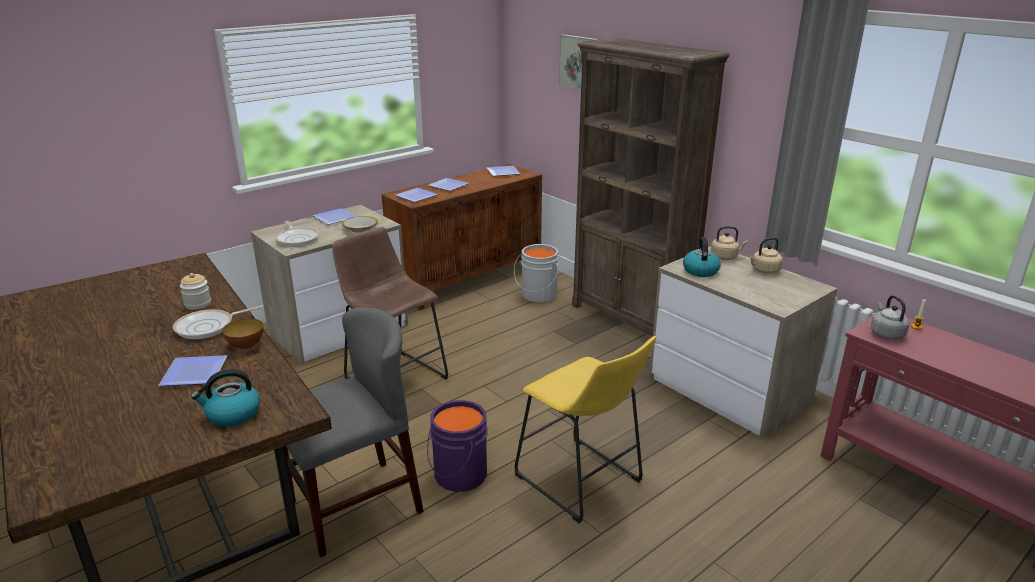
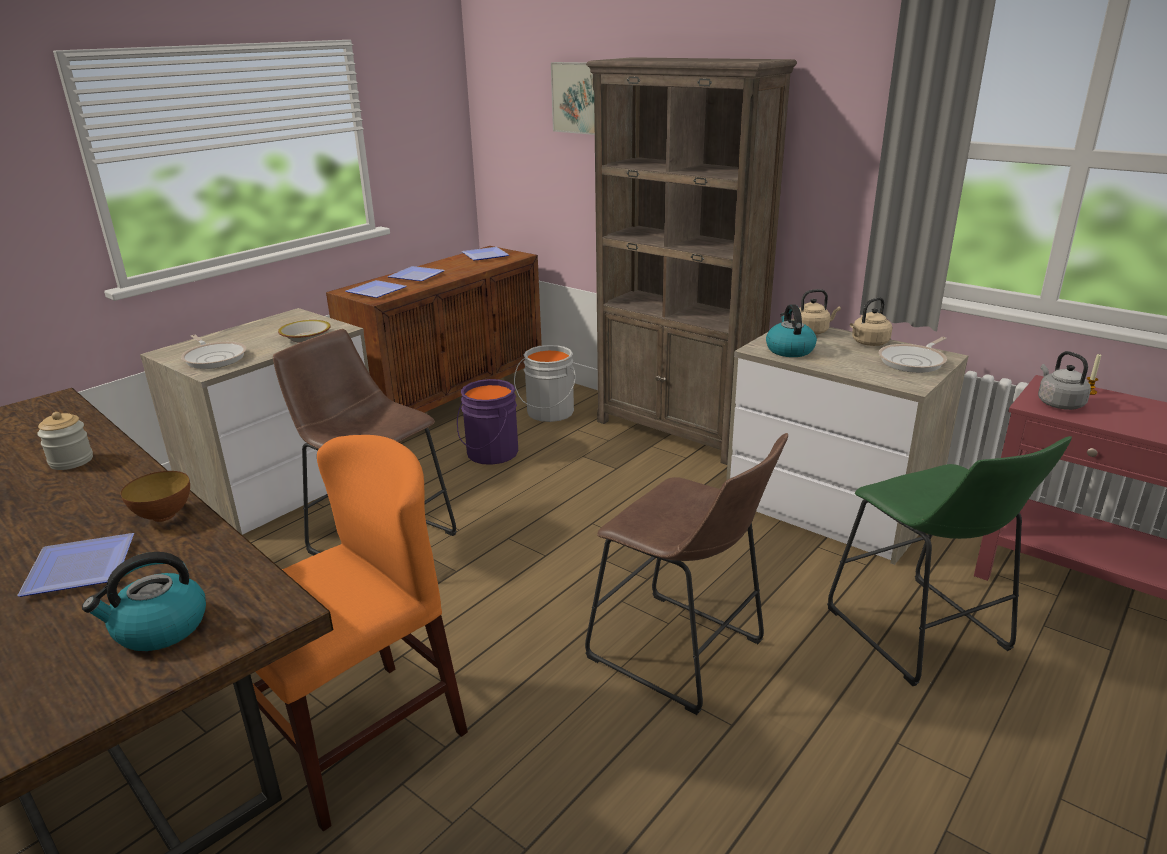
camera: 10 degrees left, 0 degrees up
frying pan [173,306,260,339] -> frying pan moved to [879,337,947,373]
grey chair [285,307,424,557] -> orange chair [253,435,468,831]
plate [313,208,356,225] -> none
purple bucket [427,400,488,492] -> purple bucket moved to [457,379,518,465]
yellow stool [515,336,656,523] -> brown stool [585,433,788,715]
none -> green stool [827,436,1072,686]

